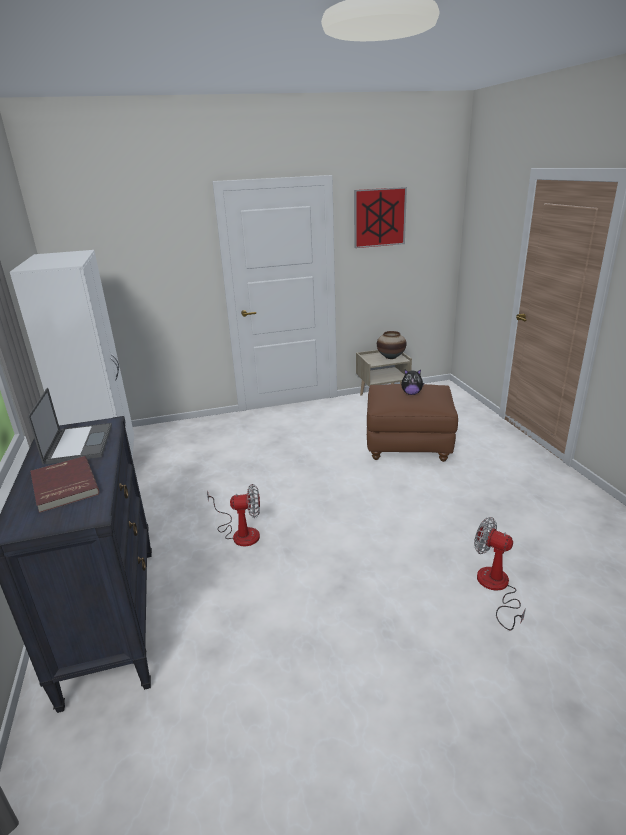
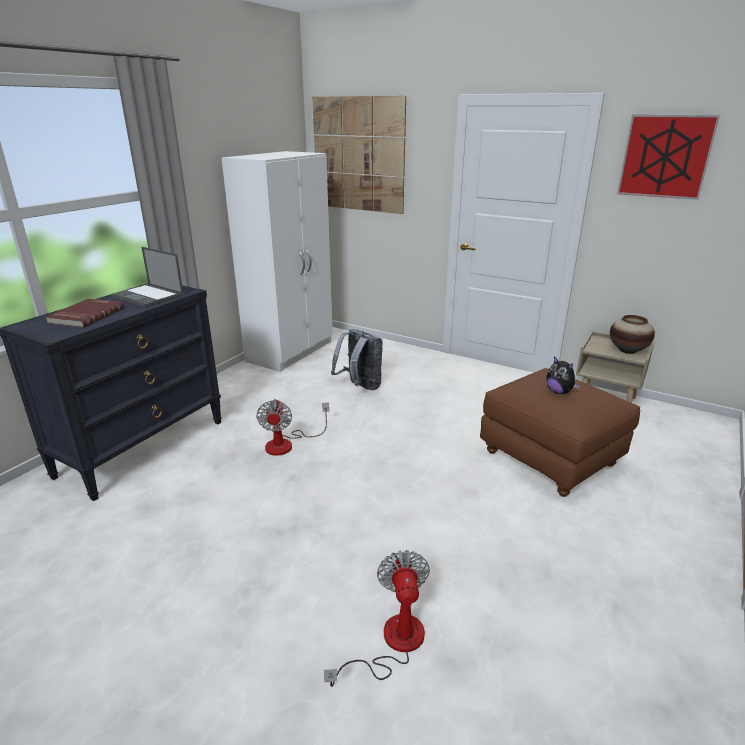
camera: 45 degrees right, 0 degrees up
laptop [28,388,112,465] -> laptop turned 90 degrees clockwise [110,247,184,308]
fan [207,484,260,546] -> fan turned 45 degrees clockwise [256,399,329,456]
none -> picture [312,96,406,214]
none -> grey backpack [331,329,383,390]

